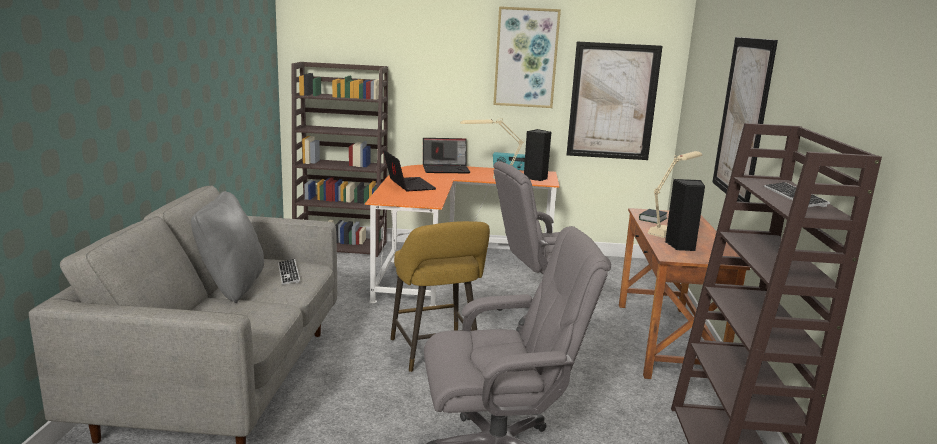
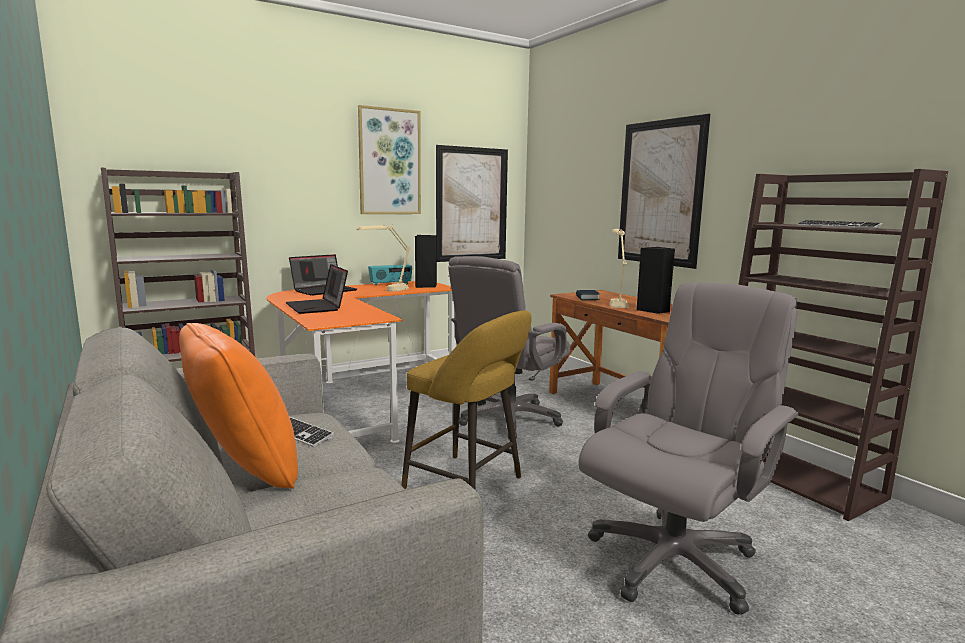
camera: 35 degrees left, 5 degrees down
grey pillow [191,191,264,303] -> orange pillow [179,323,298,489]
laptop [383,150,436,191] -> laptop turned 150 degrees counterclockwise [286,264,348,314]

